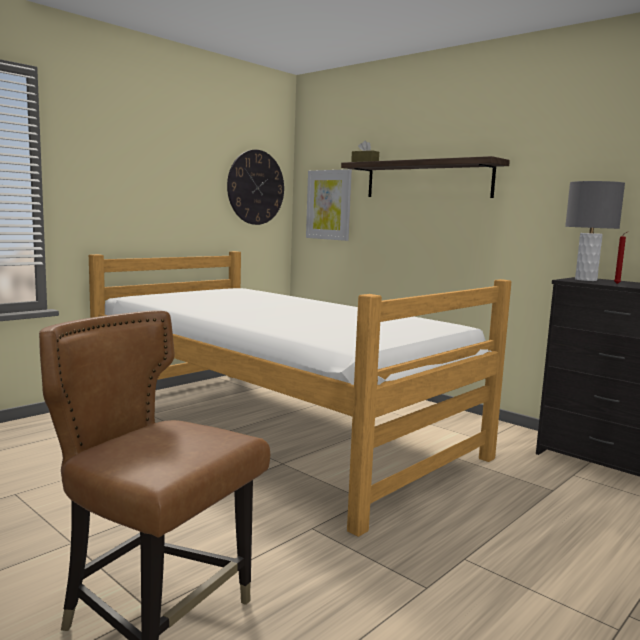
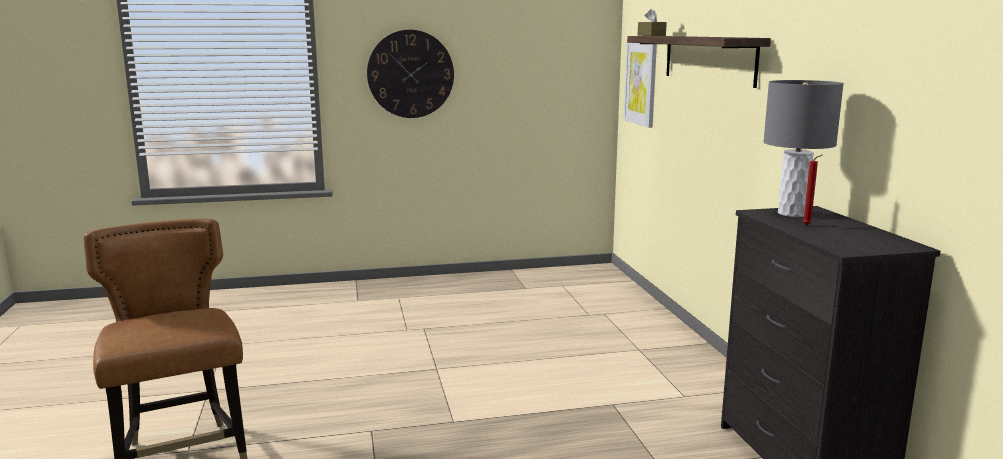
camera: 35 degrees right, 5 degrees up
bed [89,251,511,537] -> none
wall clock [227,150,284,225] -> wall clock moved to [367,30,454,118]

